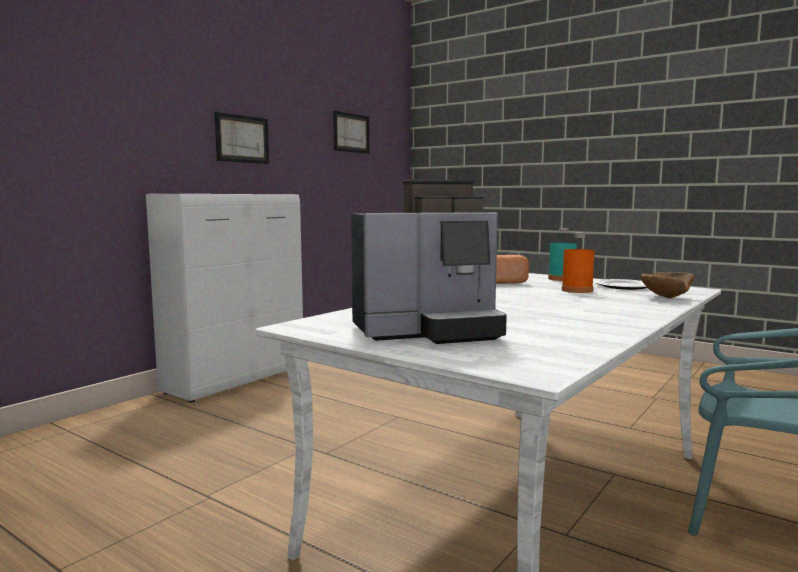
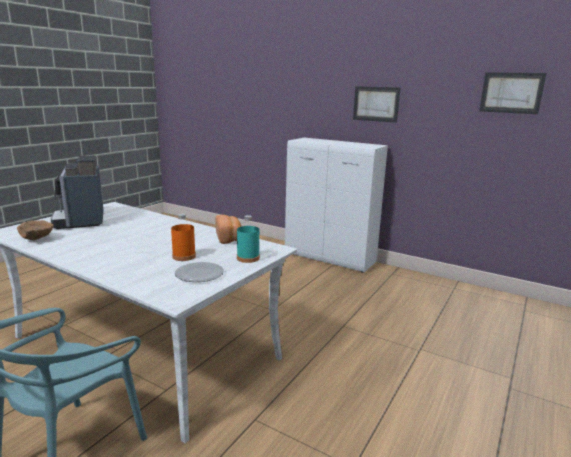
camera: 85 degrees right, 10 degrees up
brown bowl [641,272,695,298] -> brown bowl moved to [17,220,54,241]

